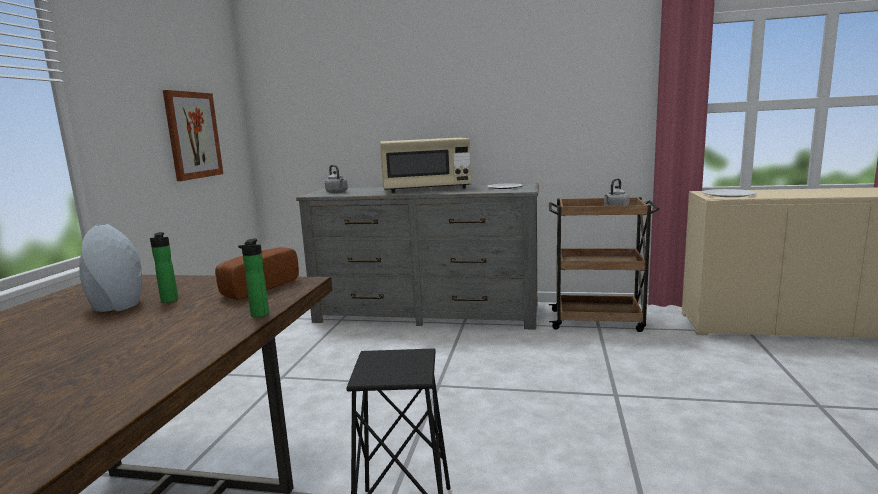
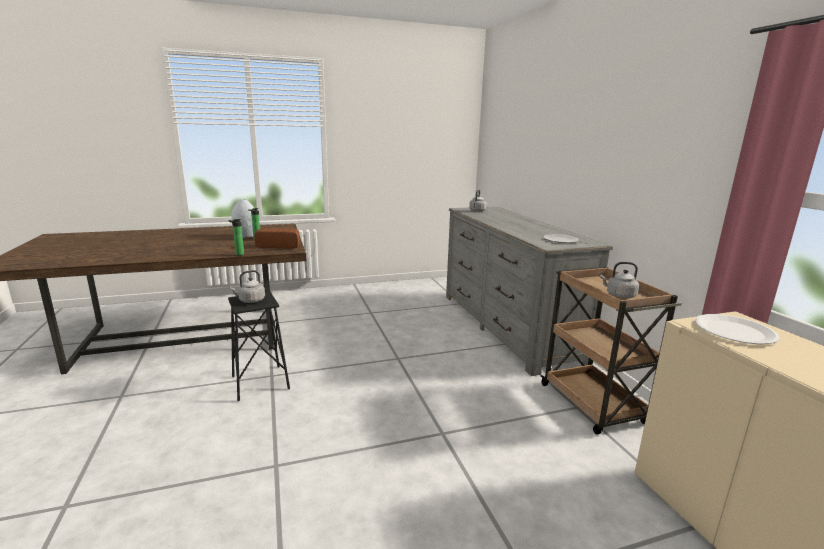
camera: 60 degrees right, 5 degrees up
picture [163,90,223,181] -> none
beige microwave [380,138,471,193] -> none
none -> grey kettle [229,270,265,303]

